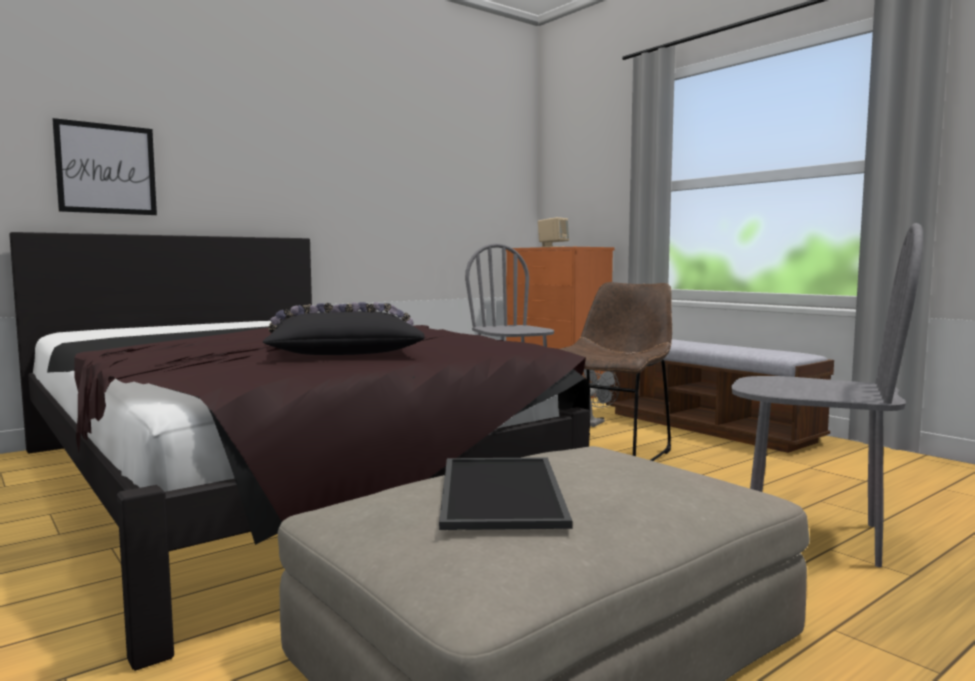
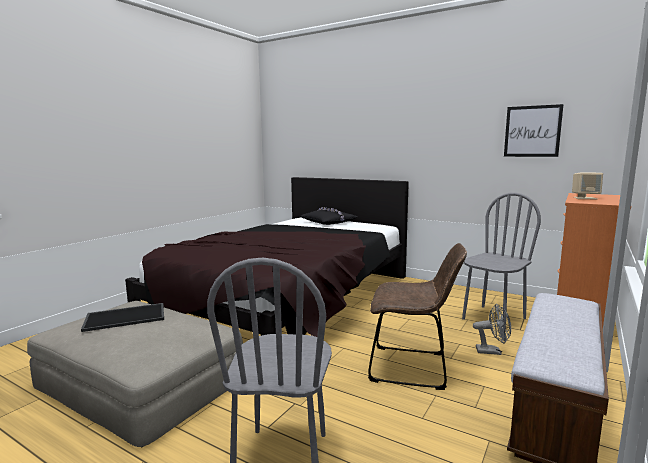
camera: 70 degrees right, 5 degrees up
picture [53,118,157,215] -> picture moved to [504,104,564,157]
black pillow [263,302,425,355] -> black pillow moved to [300,207,358,225]

